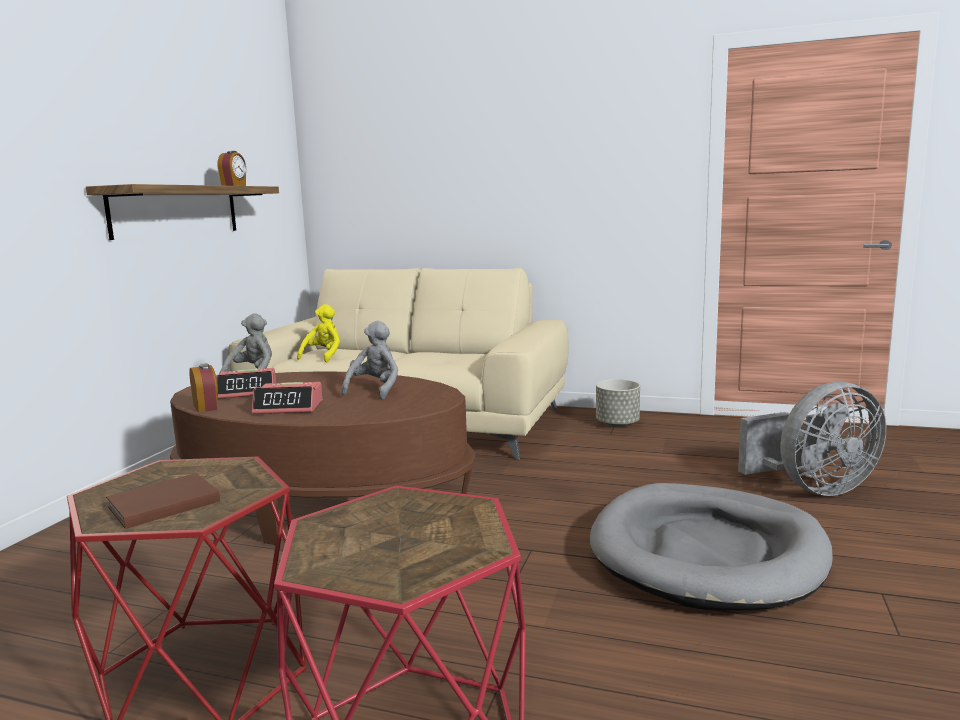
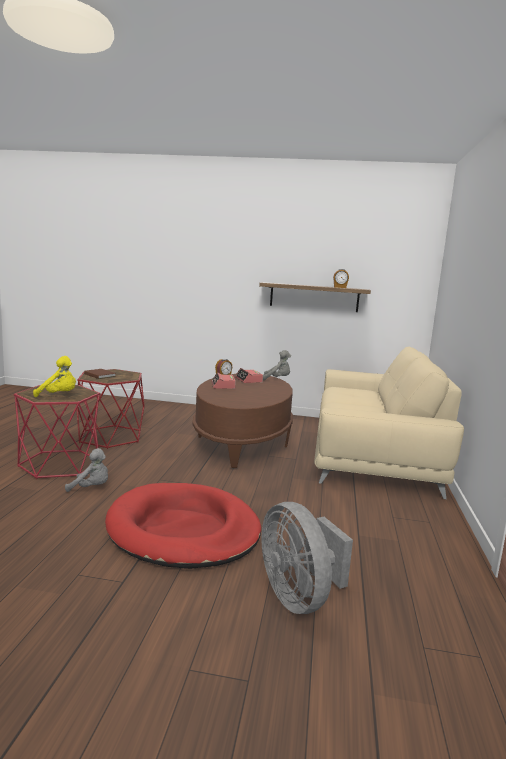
camera: 80 degrees right, 0 degrees up
yellow plush toy [297,304,340,362] -> yellow plush toy moved to [33,356,76,397]
grey plush toy [341,321,398,400] -> grey plush toy moved to [65,448,108,492]
grey dog bed [590,483,833,611] -> red dog bed [105,483,261,569]
grey planter [596,379,640,427] -> none

